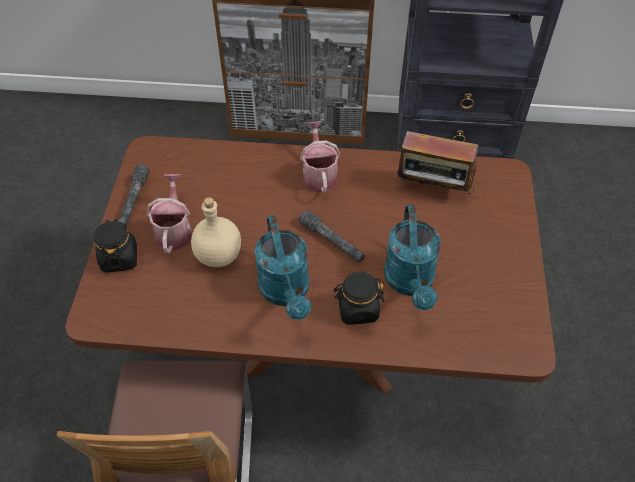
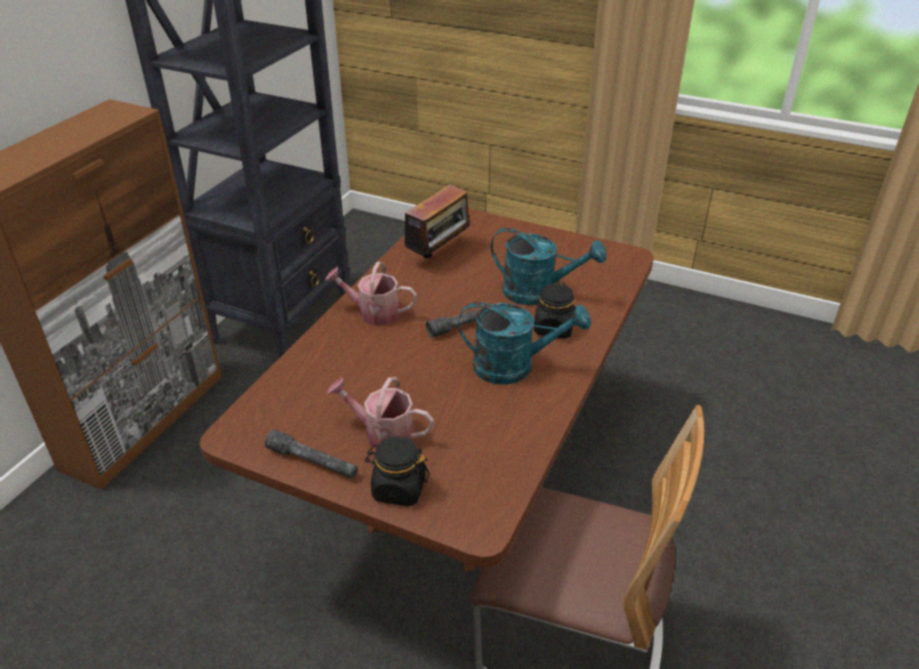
camera: 70 degrees left, 15 degrees down
beige bottle [191,197,241,267] -> none

